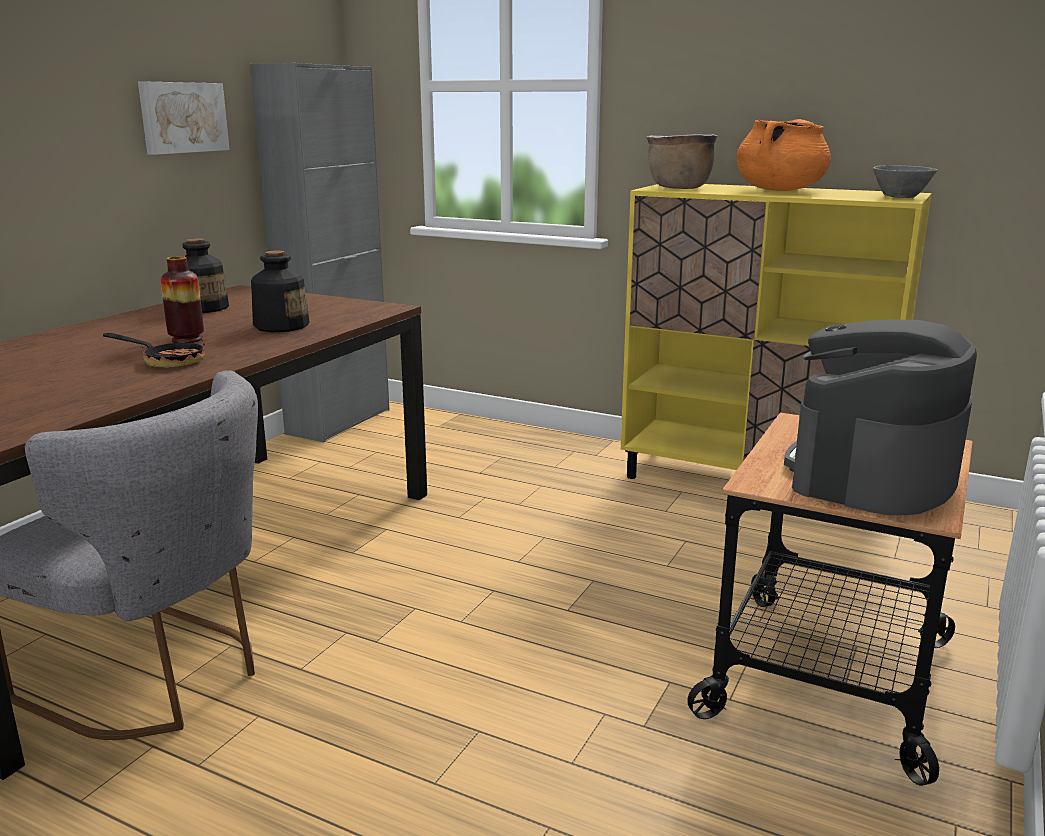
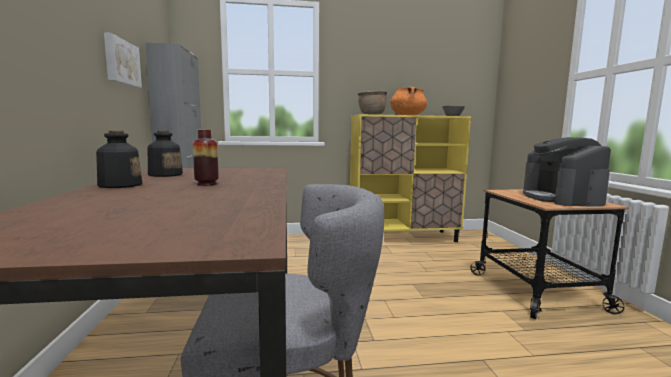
camera: 35 degrees left, 10 degrees down
frying pan [103,333,205,368] -> none
bottle [251,250,310,332] -> bottle moved to [96,131,142,188]

